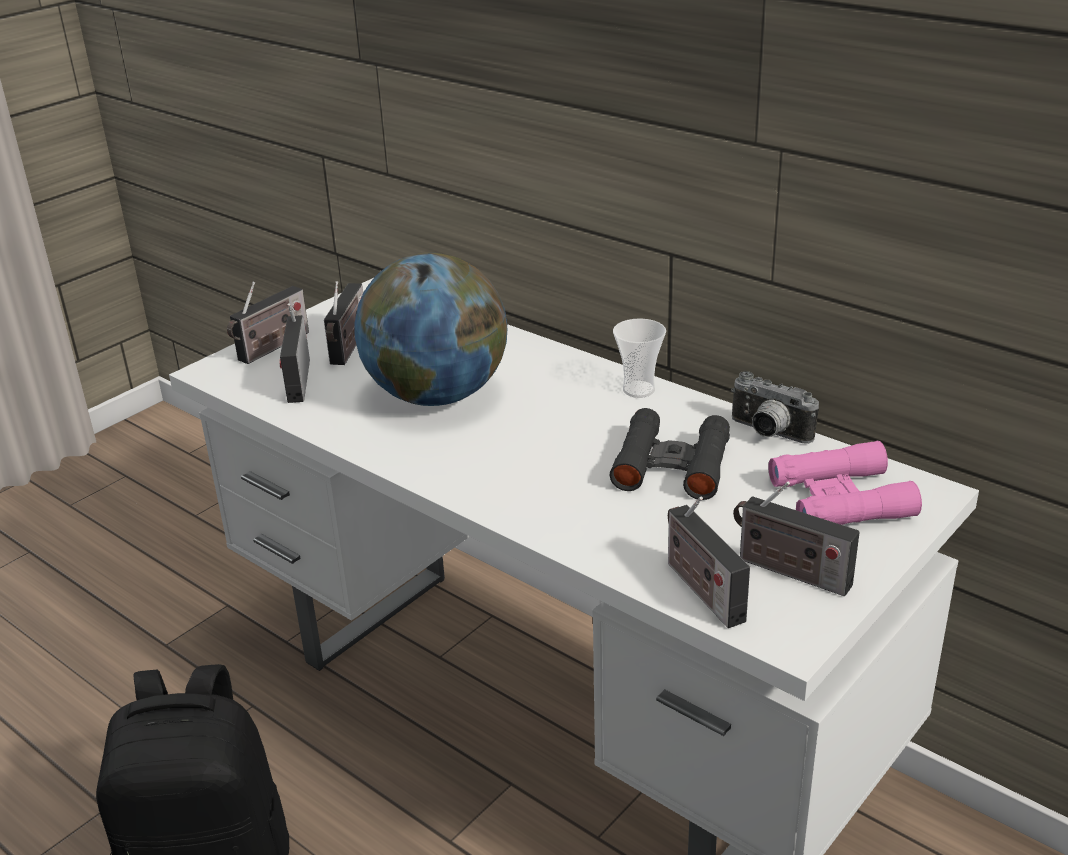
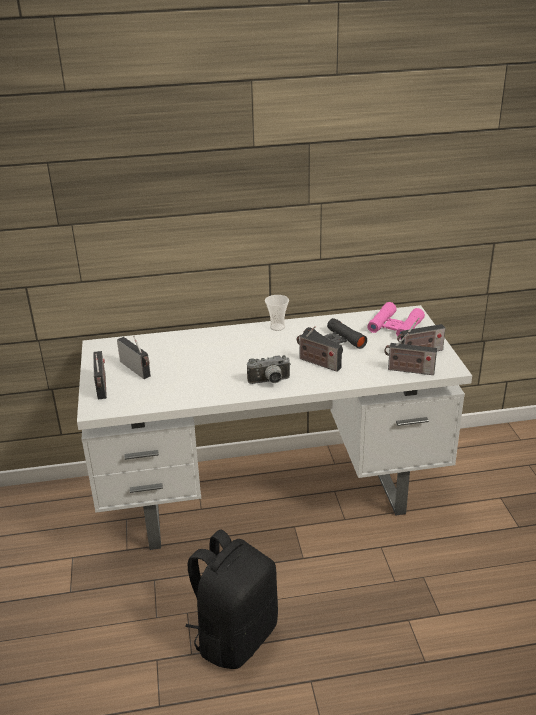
camera: 50 degrees left, 0 degrees up
radio [279,303,310,403] -> radio moved to [297,326,342,372]
globe [354,253,507,406] -> none
camera [731,371,819,444] -> camera moved to [247,355,291,384]

